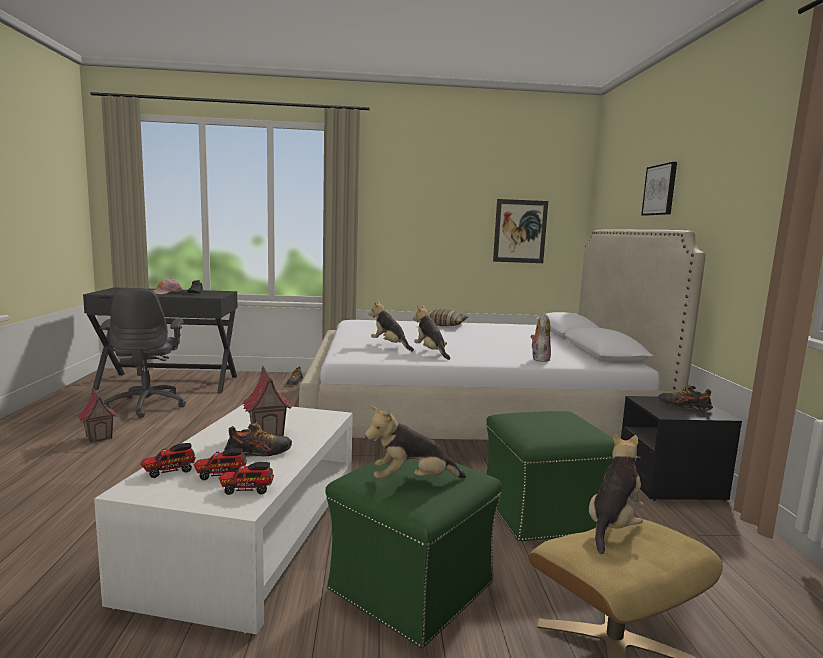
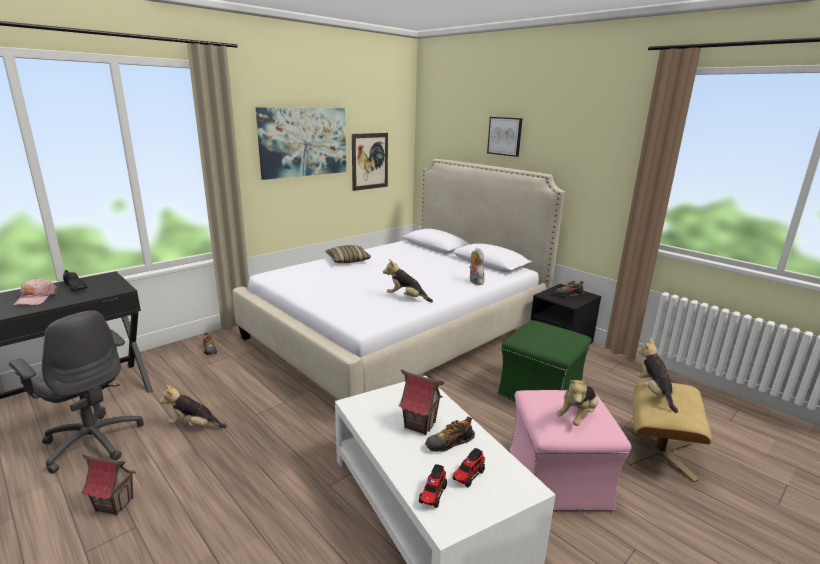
camera: 40 degrees left, 10 degrees up
toy truck [219,462,274,495] -> none
shoe [224,422,292,457] -> shoe turned 150 degrees counterclockwise [425,417,475,452]
green ottoman [325,456,502,648] -> pink ottoman [509,390,632,511]
plush toy [368,301,414,351] -> plush toy moved to [160,385,227,428]
none -> picture [256,107,346,180]

